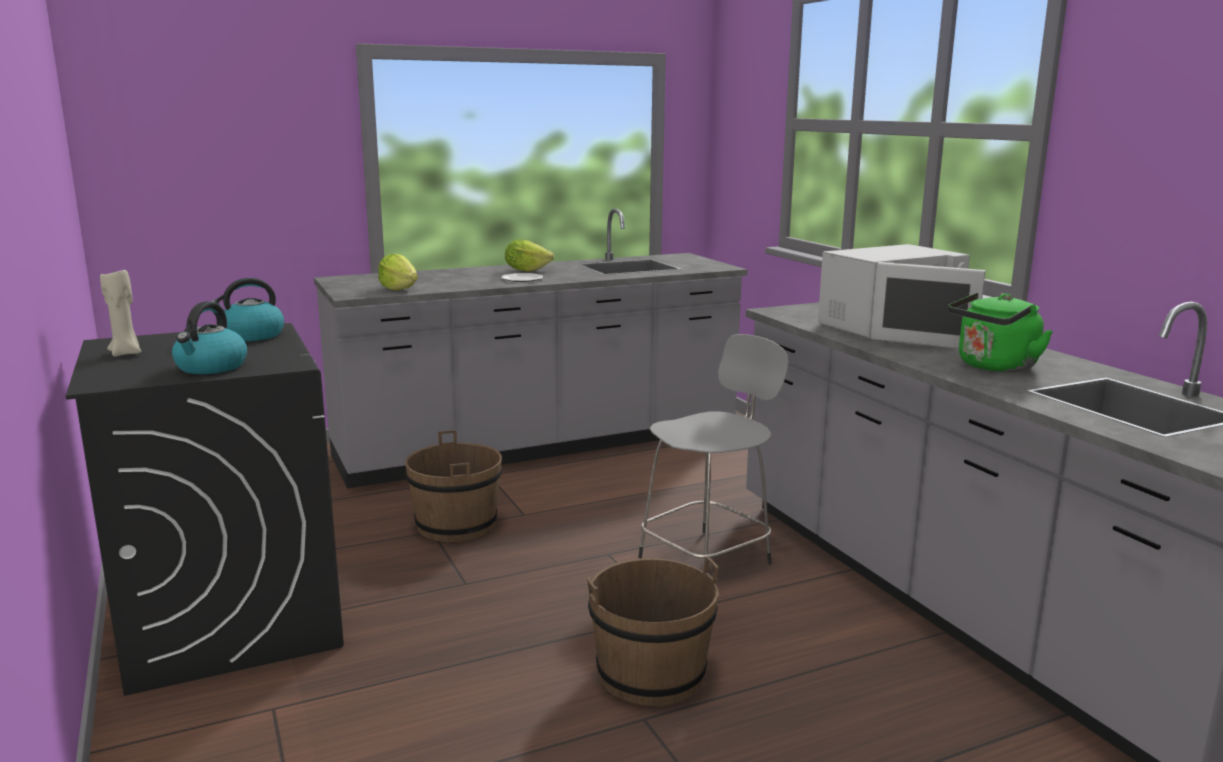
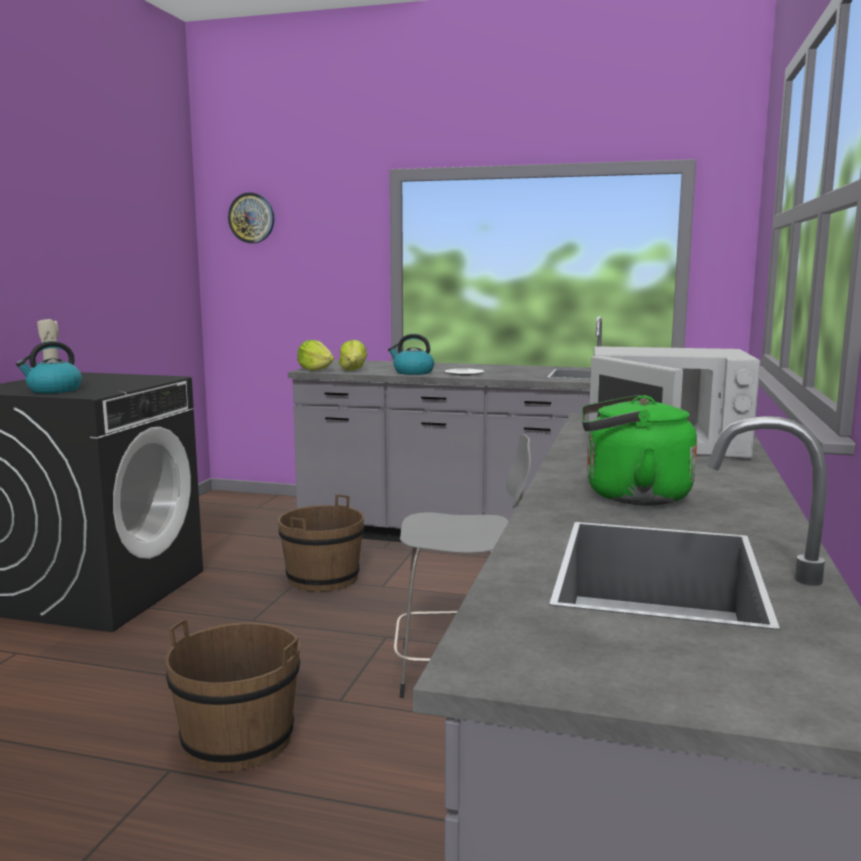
camera: 40 degrees right, 5 degrees down
kettle [211,278,284,341] -> kettle moved to [388,334,434,375]
lettuce [505,239,554,272] -> lettuce moved to [297,340,334,371]
none -> wall clock [228,192,274,243]

